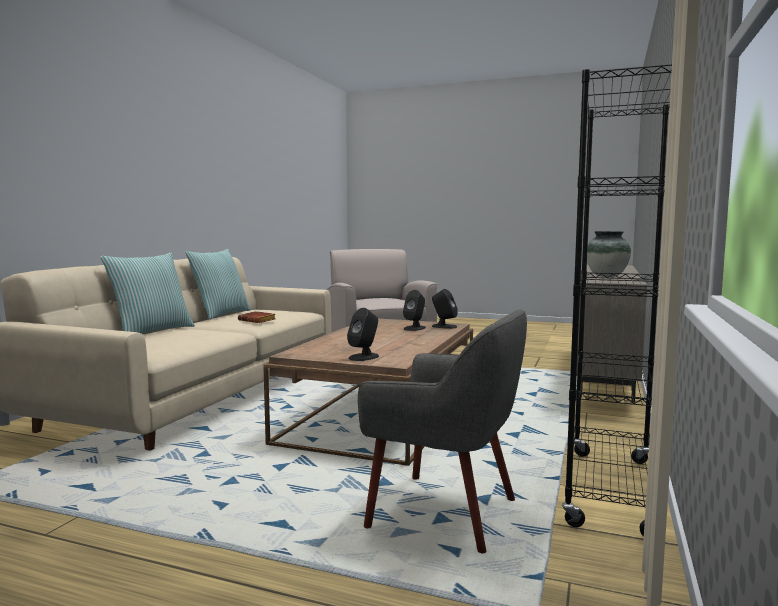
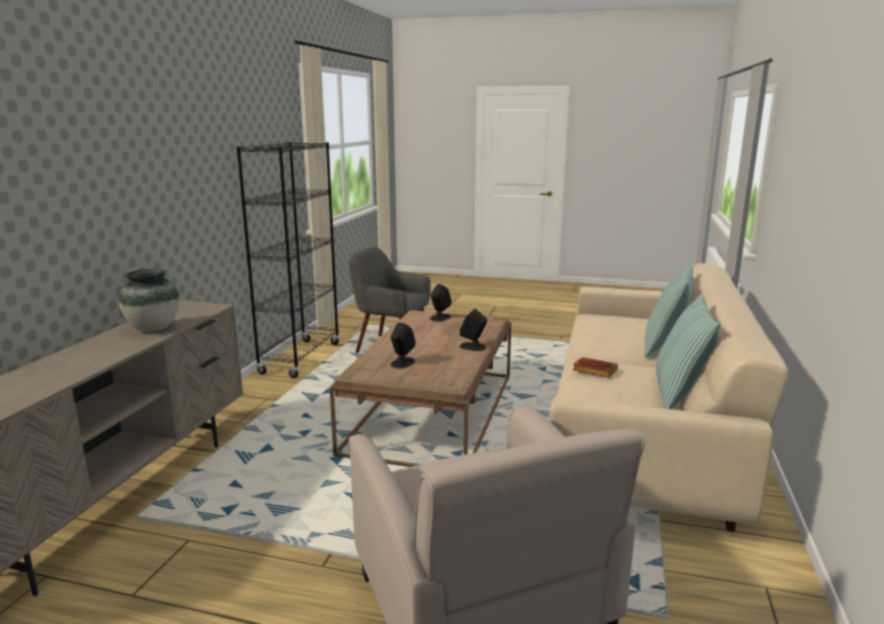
camera: 175 degrees right, 10 degrees up
black speaker [432,289,458,329] -> black speaker moved to [460,309,487,351]

